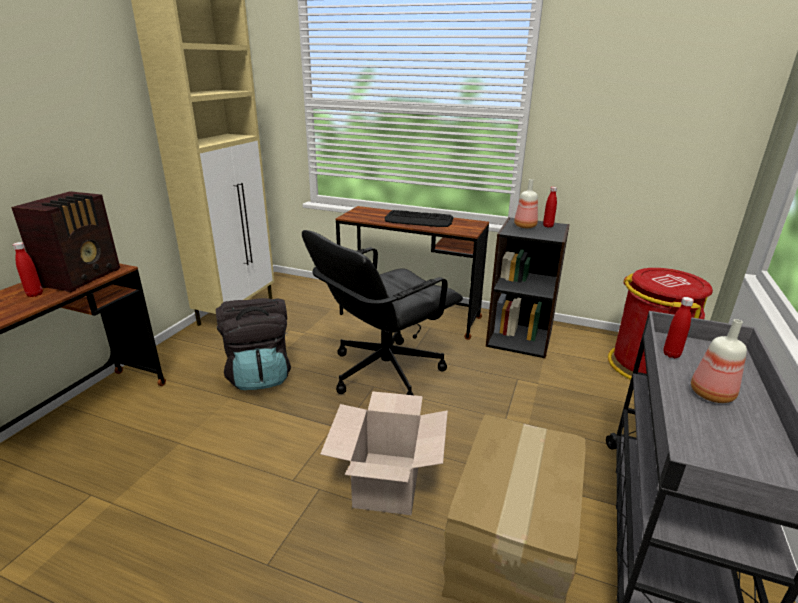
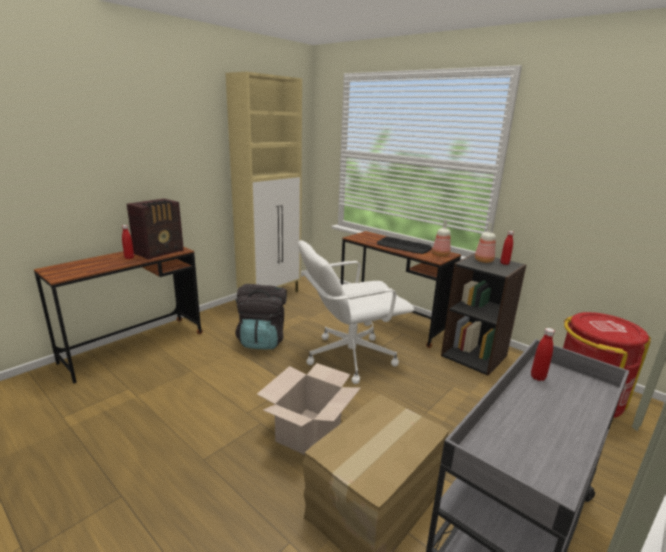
camera: 20 degrees right, 5 degrees down
black office chair [302,230,463,395] -> white office chair [298,240,414,384]
bottle [691,319,747,403] -> bottle moved to [432,220,451,257]

